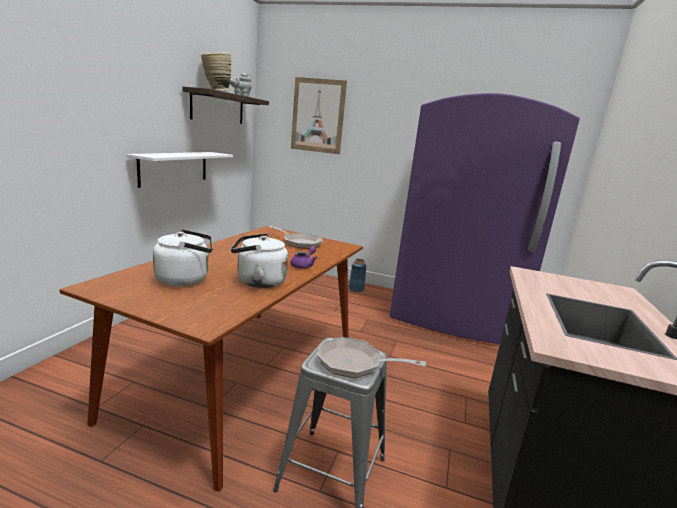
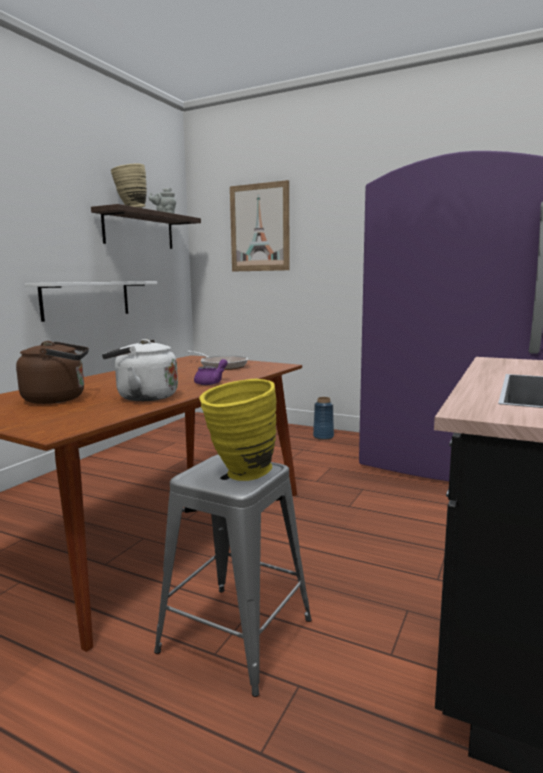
camera: 10 degrees right, 5 degrees down
white kettle [153,229,213,286] -> brown kettle [16,341,89,404]
frying pan [317,337,426,378] -> yellow vase [199,378,277,481]

